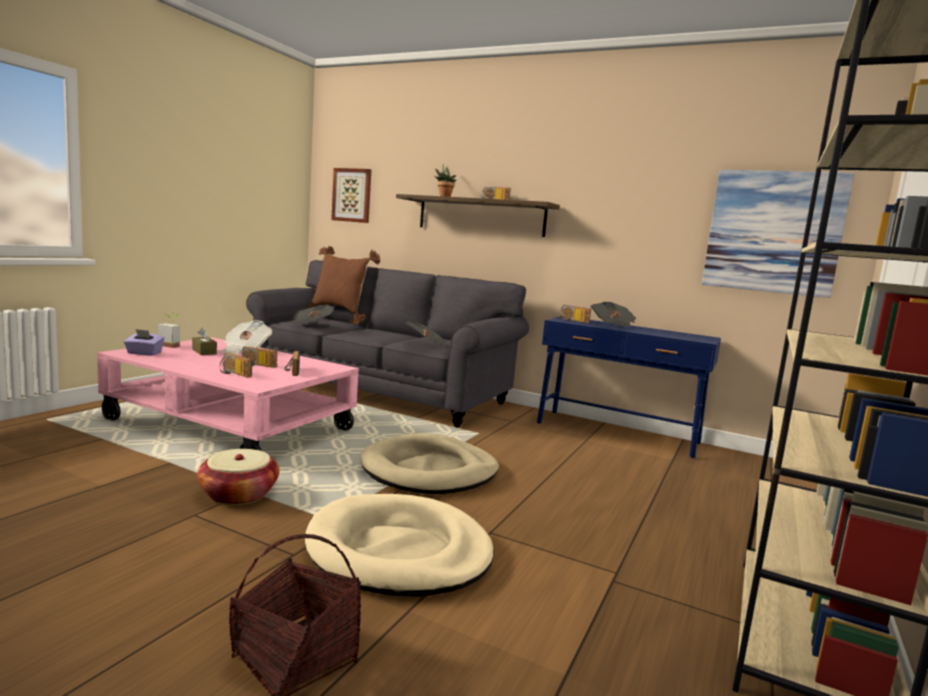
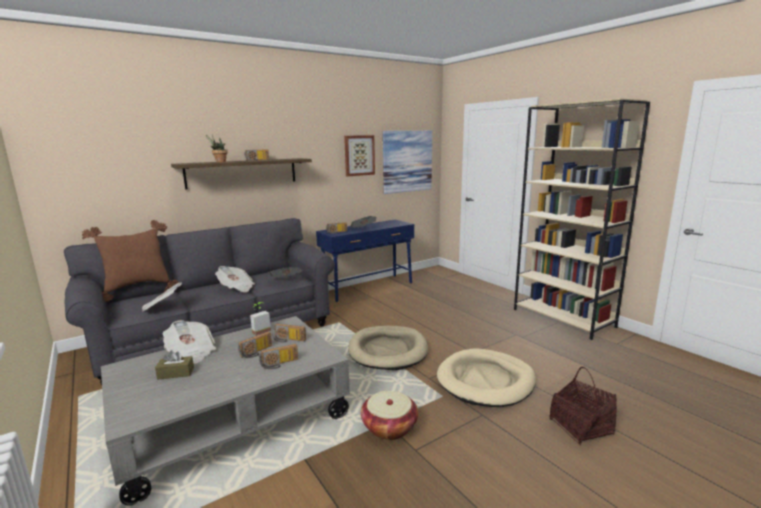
camera: 60 degrees left, 5 degrees up
pink coffee table [97,337,359,451] -> grey coffee table [101,316,350,506]
purple tissue box [124,329,164,355] -> none
potted plant [158,313,180,348] -> potted plant moved to [250,302,271,336]
picture [331,168,371,223] -> picture moved to [344,135,375,177]
none -> newspaper [215,266,255,292]

